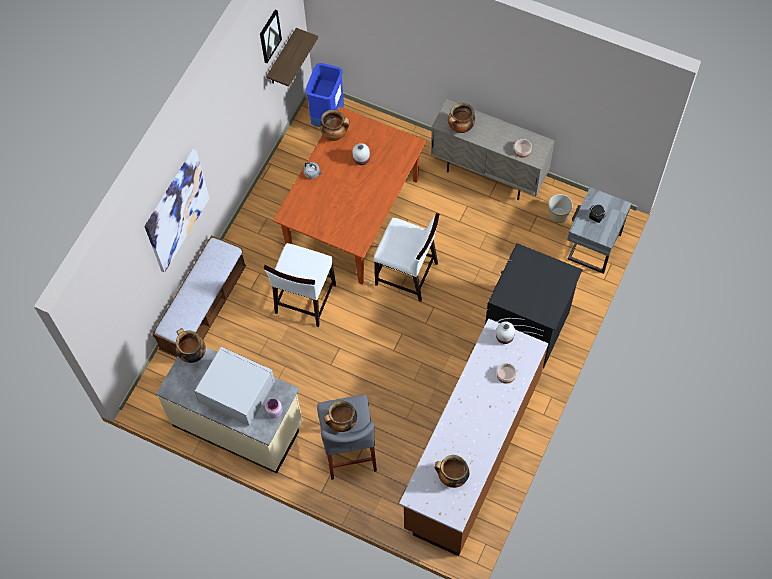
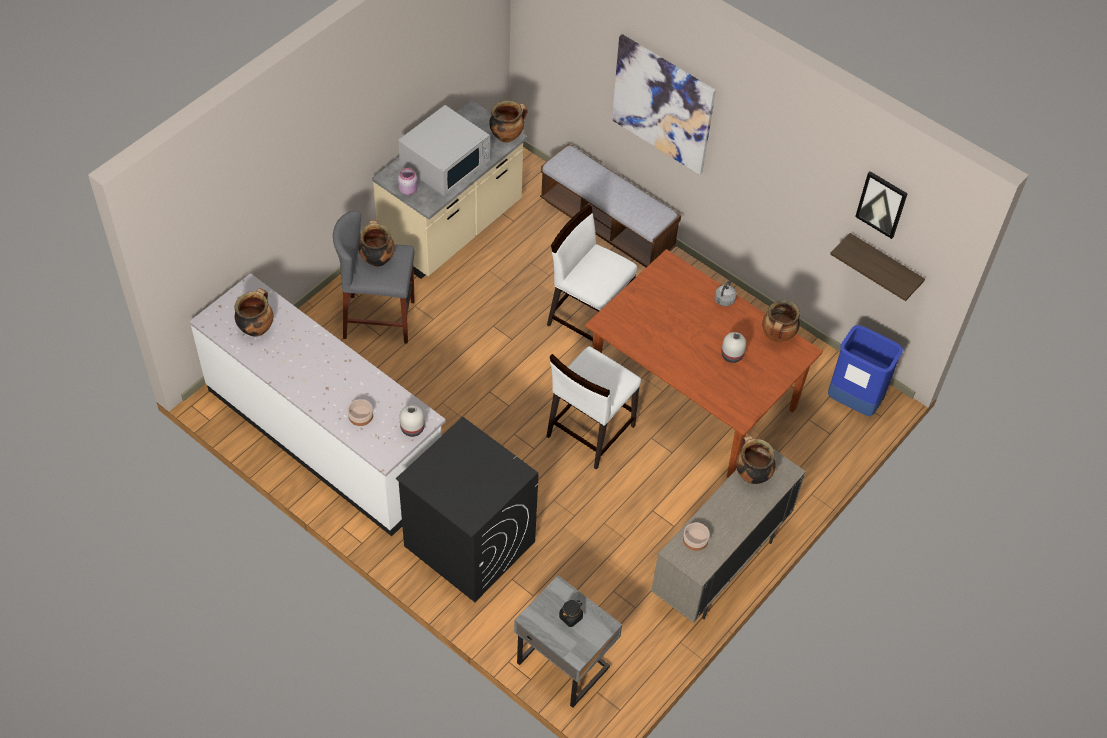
camera: 100 degrees right, 10 degrees down
brown counter [399,318,548,556] -> white counter [189,273,446,536]
planter [548,194,573,223] -> none

